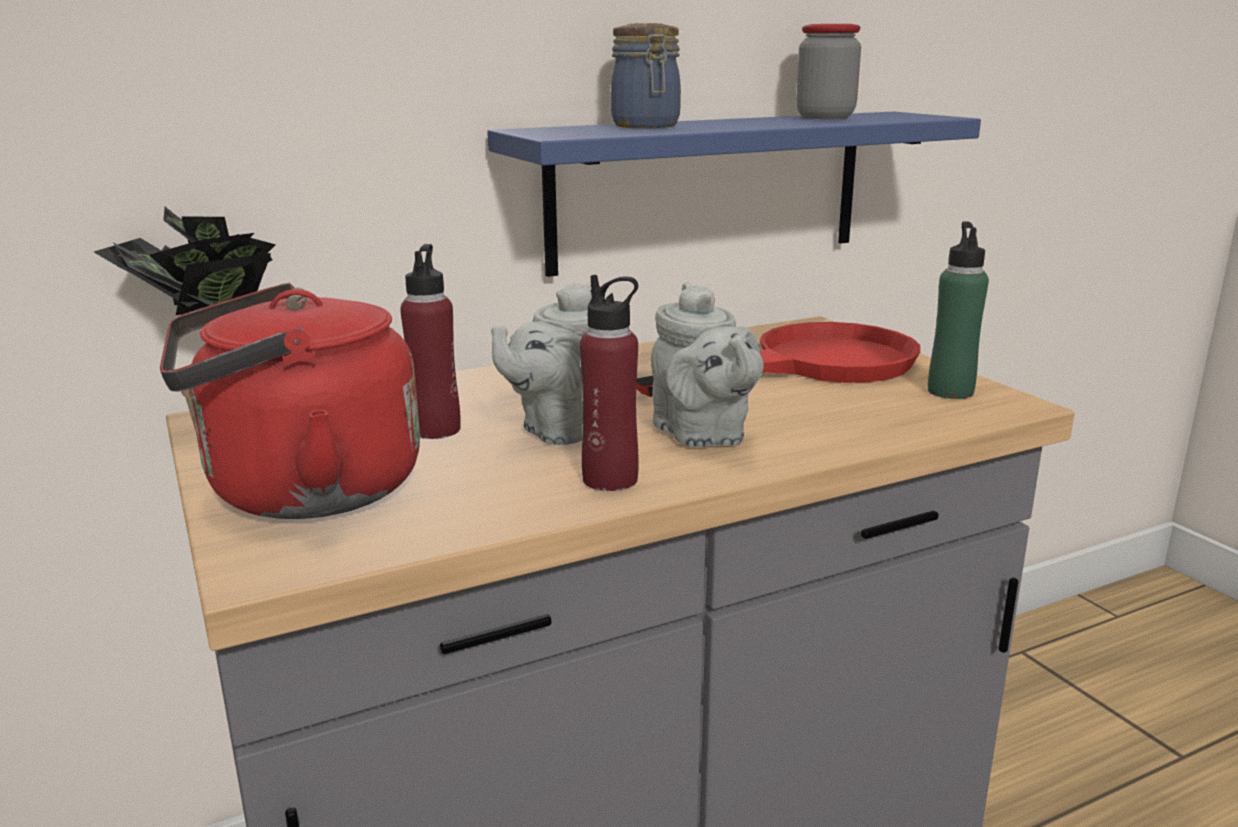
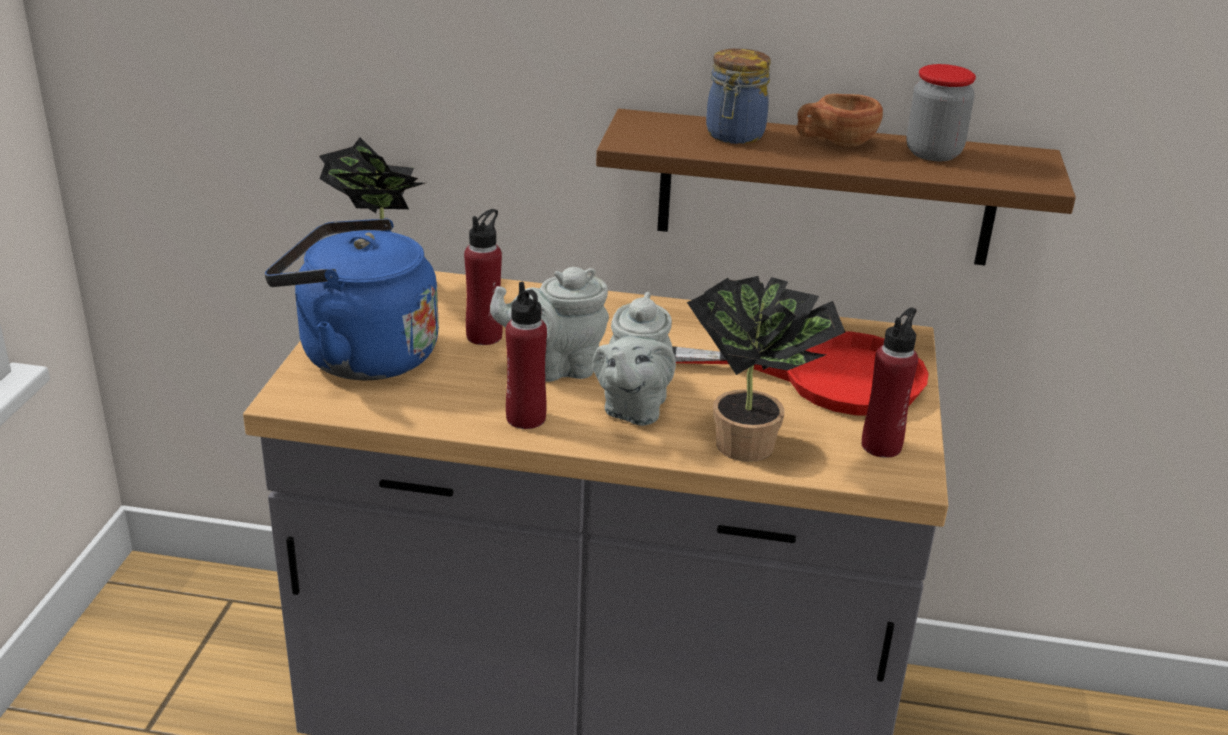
camera: 35 degrees right, 10 degrees up
red kettle [160,283,420,519] -> blue kettle [265,218,439,380]
blue shelf [487,112,981,277] -> brown shelf [596,109,1076,265]
green bottle [928,222,989,399] -> red bottle [862,307,918,458]
none -> potted plant [687,276,845,462]
none -> brown cup [797,94,883,147]

